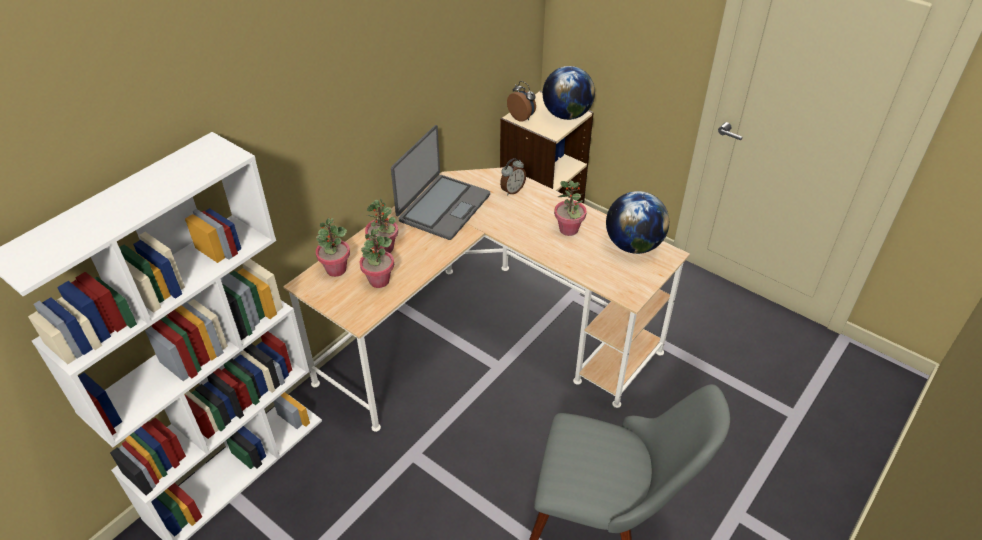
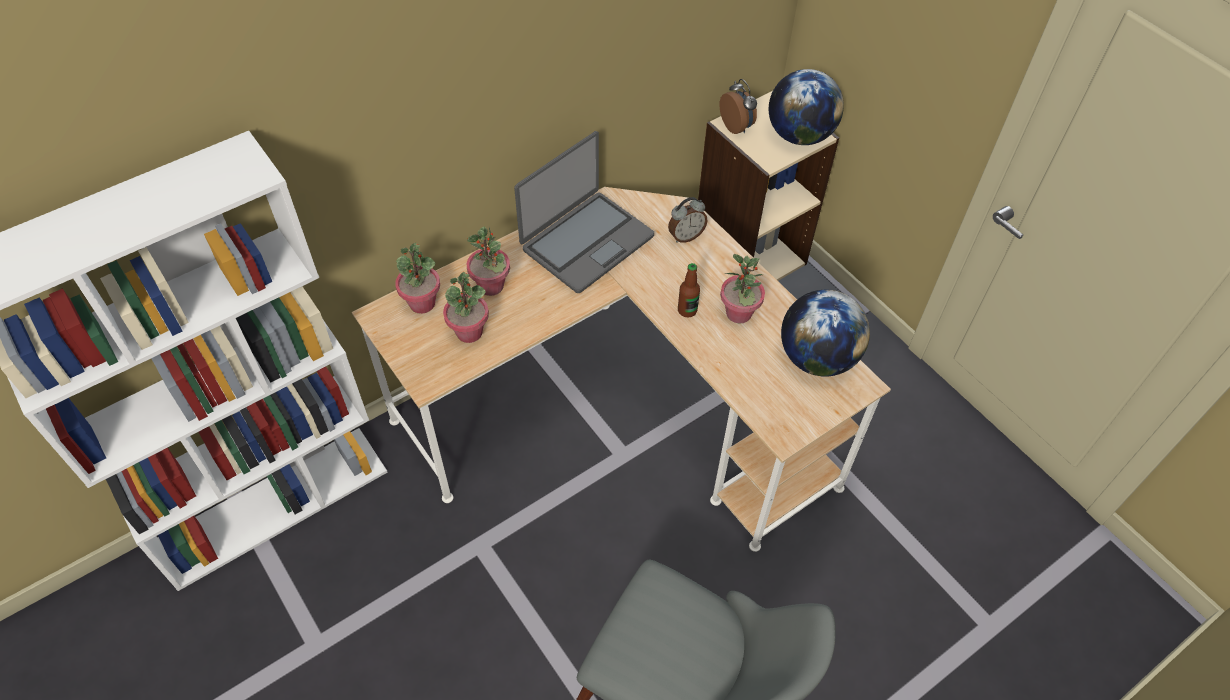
camera: 15 degrees right, 10 degrees up
none -> bottle [678,263,700,317]

